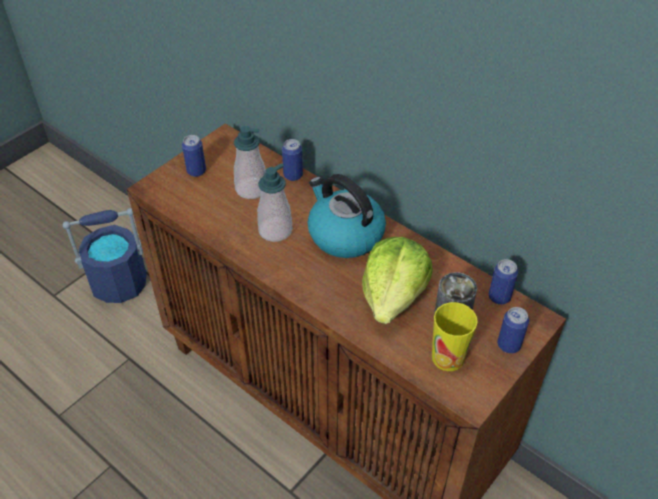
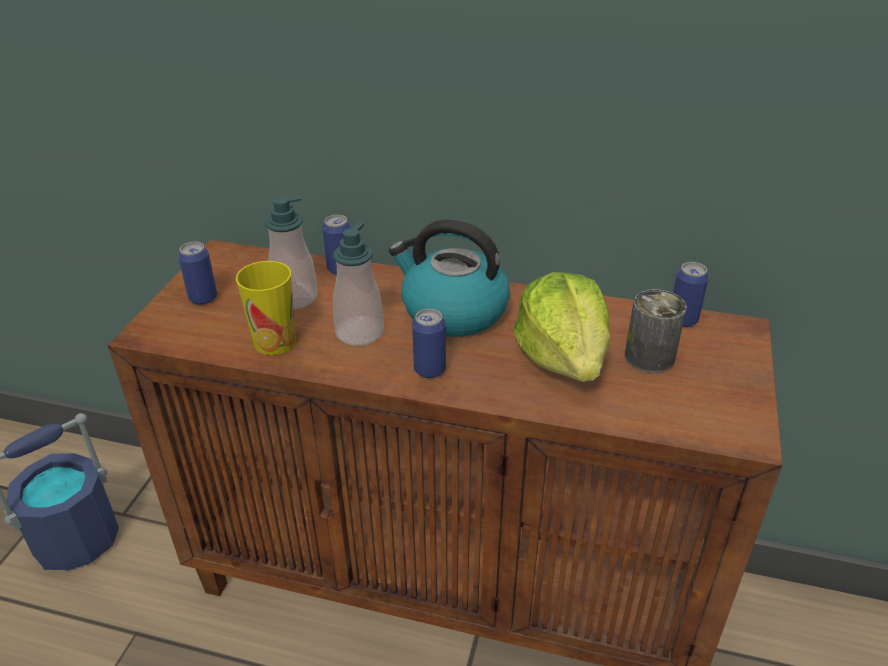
camera: 25 degrees left, 10 degrees down
cup [432,302,478,371] -> cup moved to [236,261,296,355]
can [497,307,529,353] -> can moved to [412,309,446,379]

